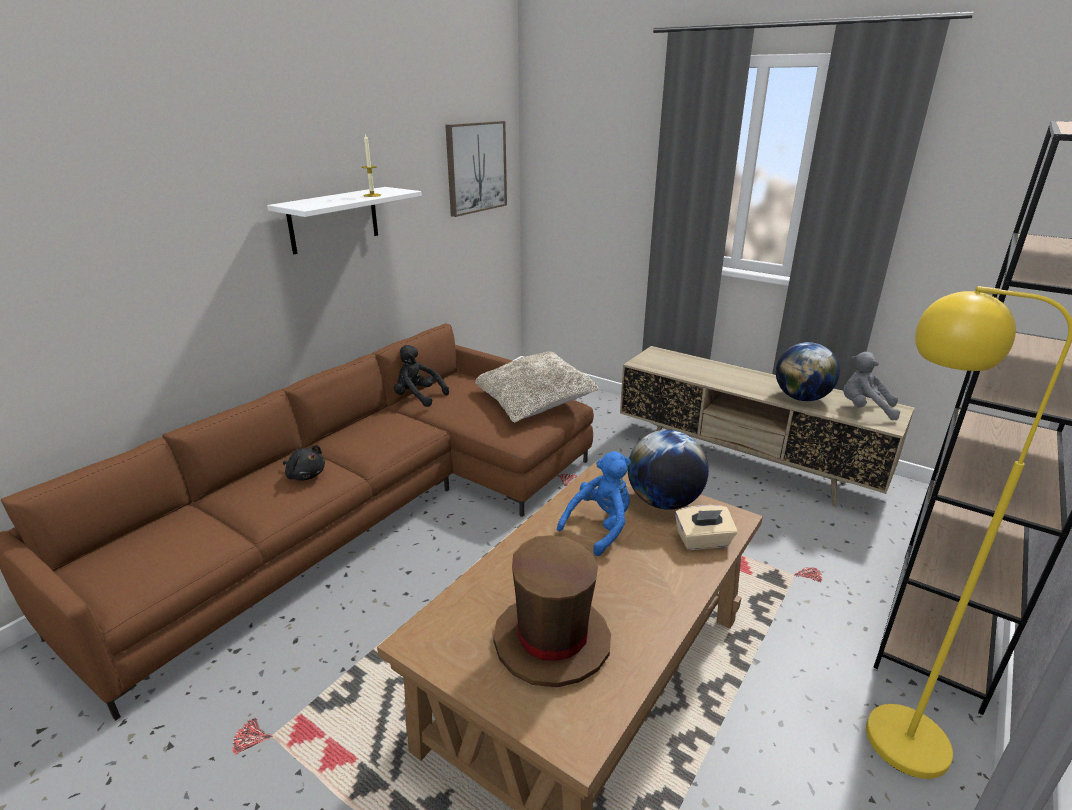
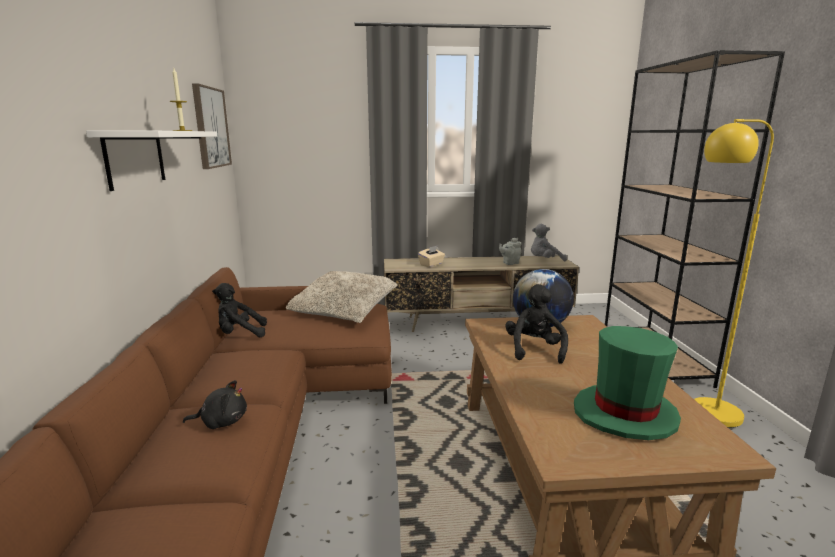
camera: 40 degrees left, 10 degrees down
brown hat [493,535,611,687] -> green hat [574,326,681,440]
blue plush toy [557,451,631,556] -> black plush toy [505,284,568,364]
beige tissue box [675,505,738,550] -> beige tissue box moved to [418,245,445,267]
globe [776,342,840,401] -> grey teapot [499,238,522,265]

